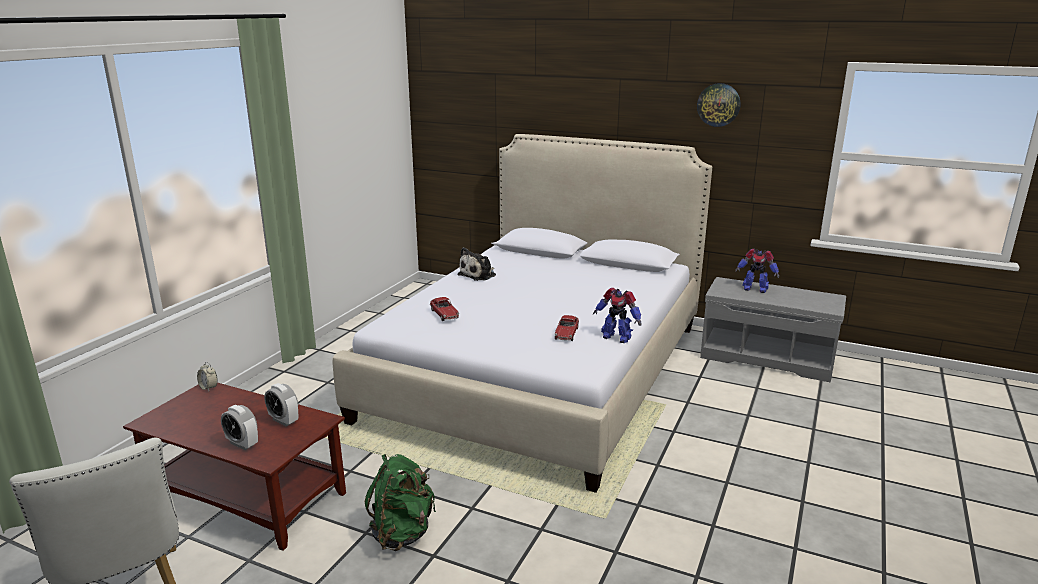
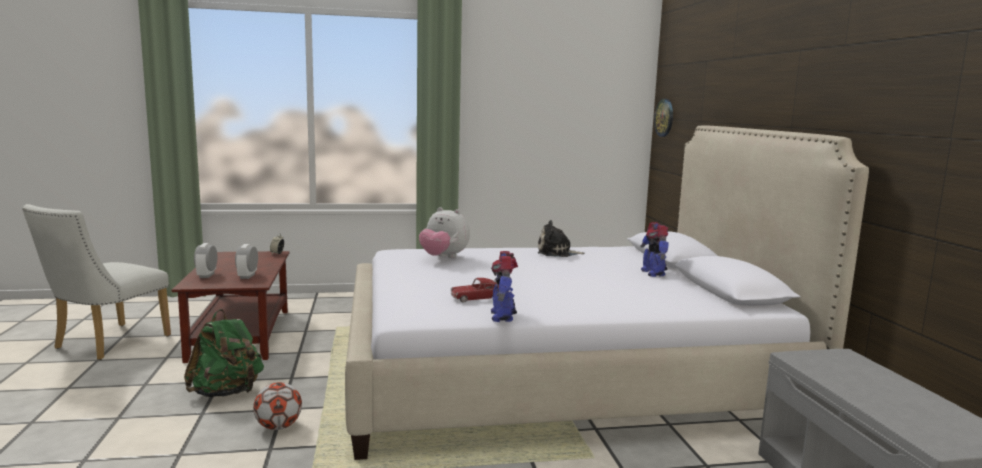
camera: 55 degrees right, 10 degrees down
toy car [430,297,459,321] -> plush toy [419,207,470,258]
wall clock [697,83,740,127] -> wall clock moved to [654,99,673,137]
toy robot [735,249,779,293] -> toy robot moved to [640,222,669,277]
none -> football [253,382,302,430]

